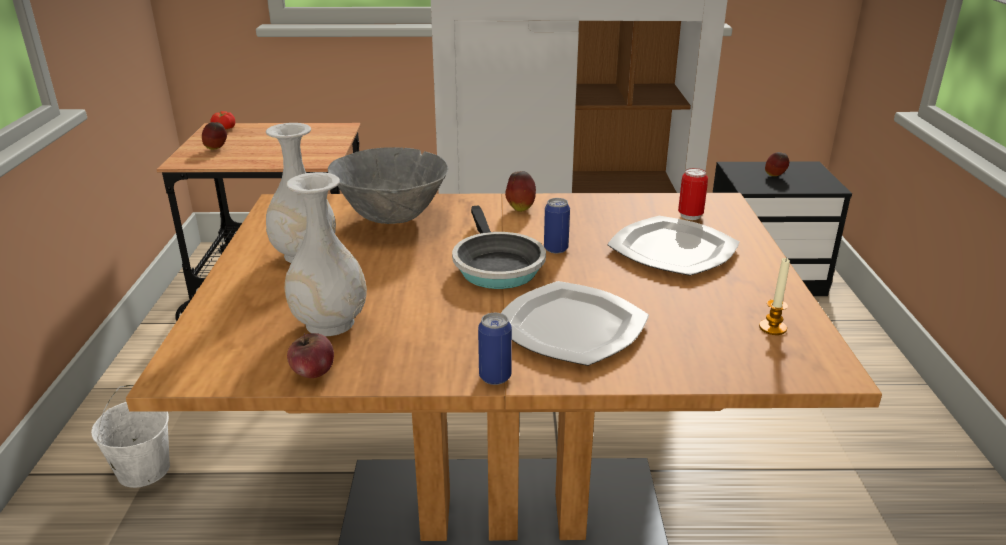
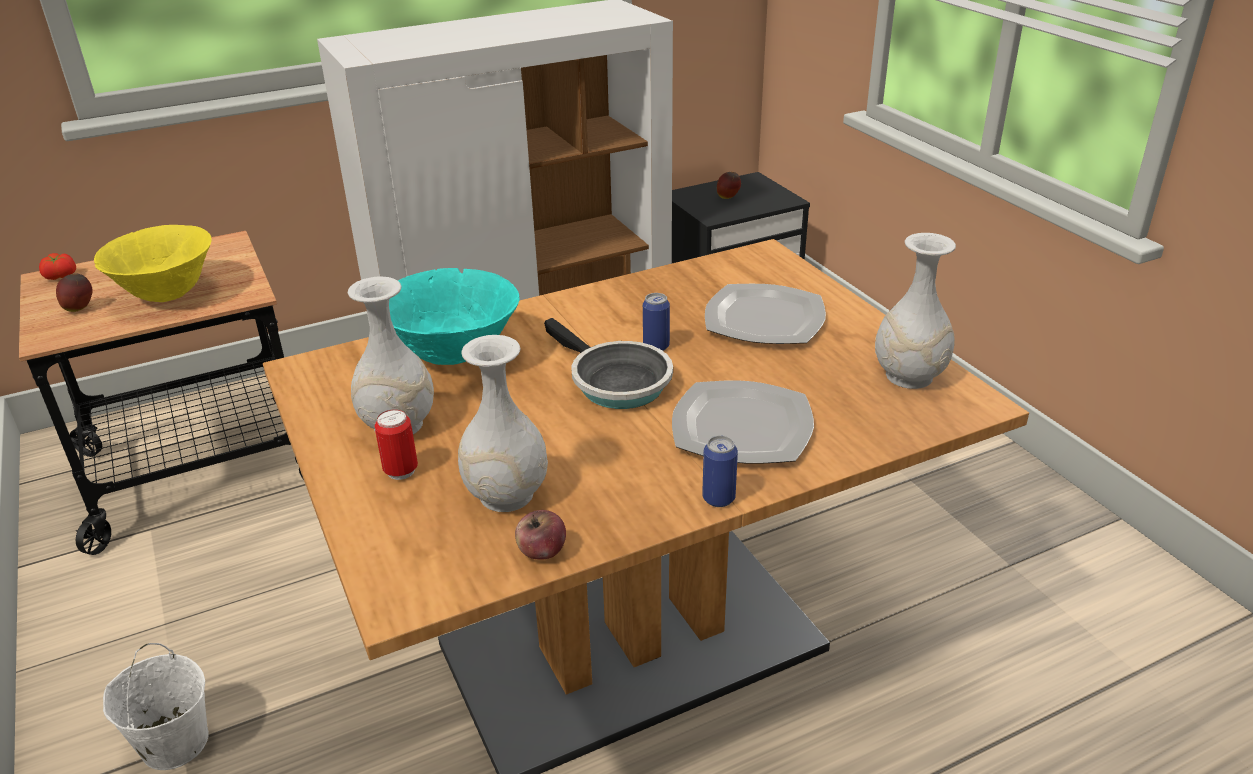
camera: 25 degrees left, 5 degrees up
grey bowl [328,147,448,224] -> turquoise bowl [389,268,520,365]
apple [505,171,536,212] -> none
can [678,168,708,220] -> can moved to [375,409,418,480]
candle [759,257,790,335] -> white vase [875,233,956,389]
none -> yellow bowl [94,225,211,302]

